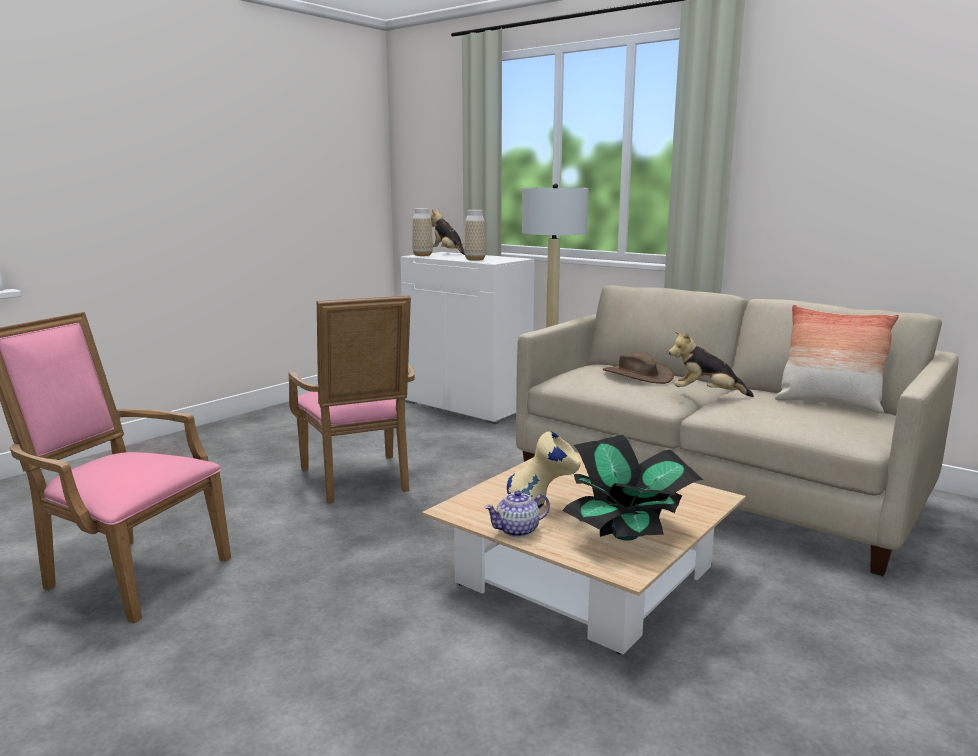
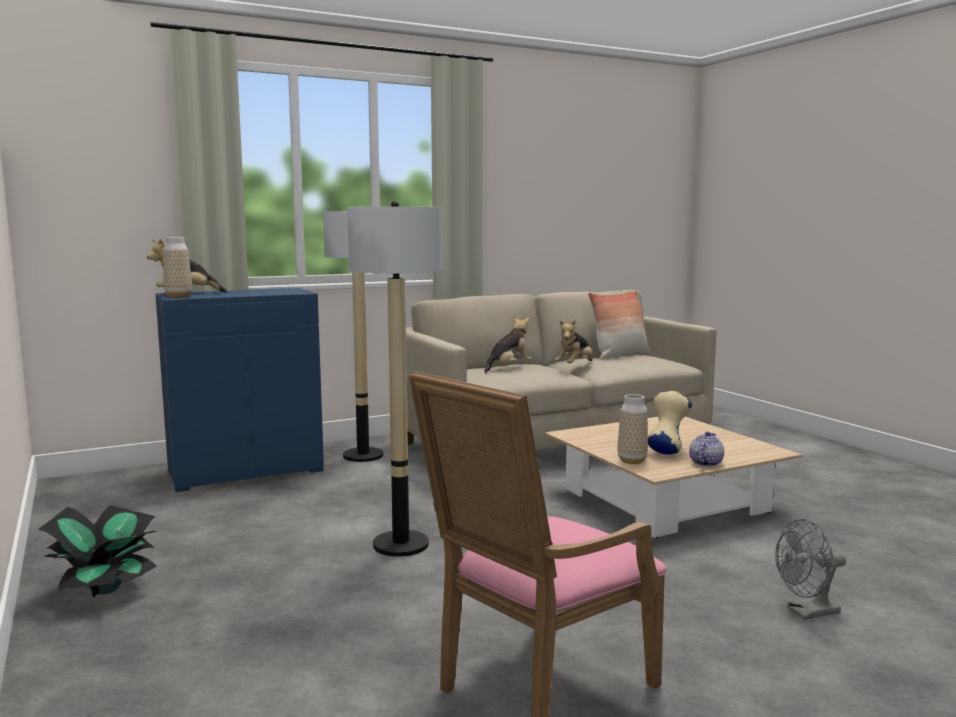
camera: 65 degrees left, 5 degrees down
pink armchair [288,295,415,504] -> floor lamp [347,201,442,557]
white cabinet [400,252,535,424] -> blue cabinet [155,288,324,492]
vase [464,210,486,261] -> vase moved to [617,394,648,464]
teapot [484,490,550,537] -> teapot turned 150 degrees counterclockwise [689,432,724,467]
potted plant [562,435,703,541] -> potted plant moved to [38,505,157,598]
brown hat [603,352,674,384] -> plush toy [484,316,532,373]
none -> grey fan [775,519,847,620]

